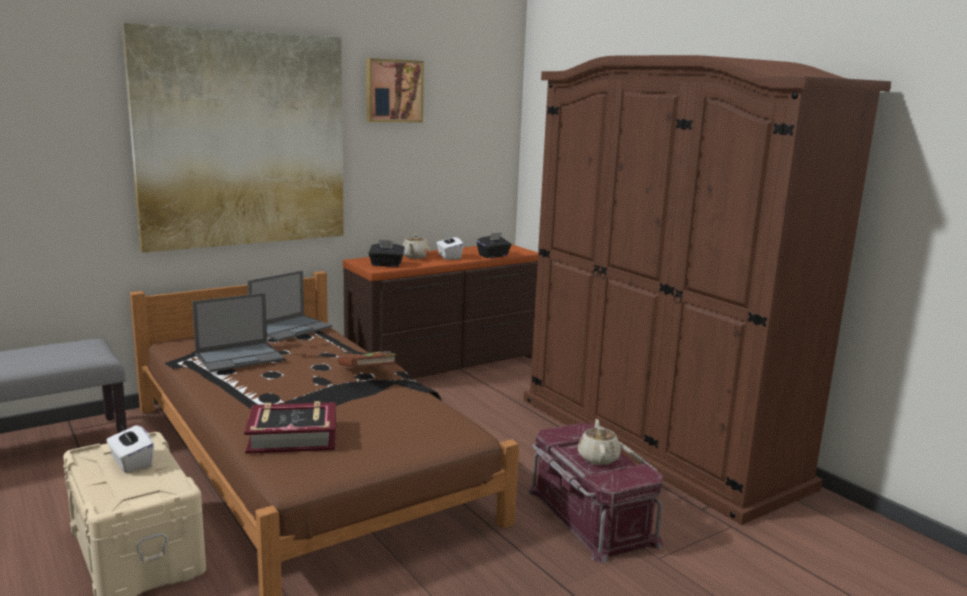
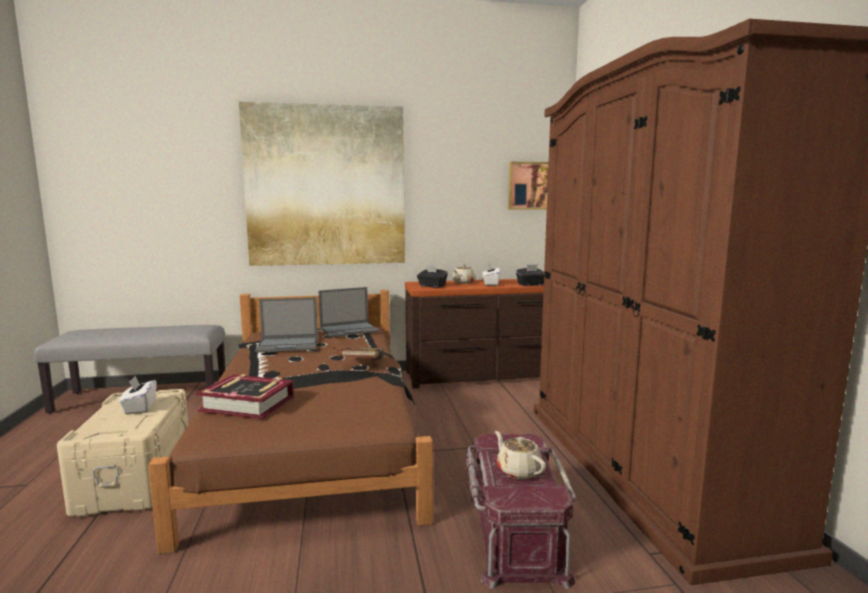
camera: 25 degrees right, 5 degrees down
picture [366,58,424,122] -> picture moved to [508,162,549,210]
beige teapot [578,419,621,465] -> beige teapot turned 60 degrees counterclockwise [495,431,546,479]

